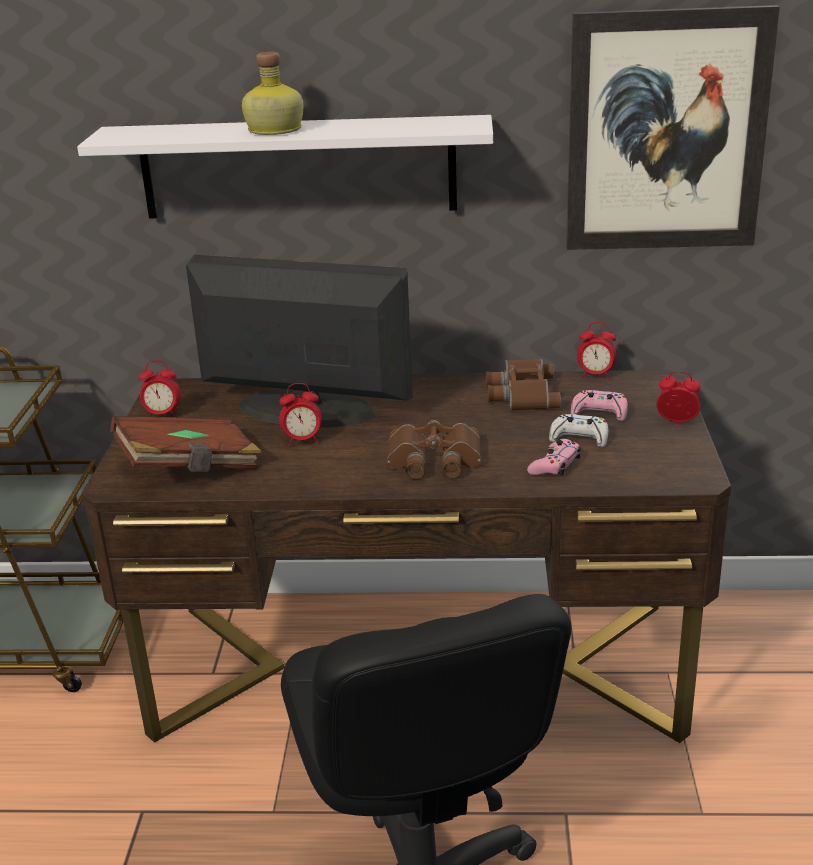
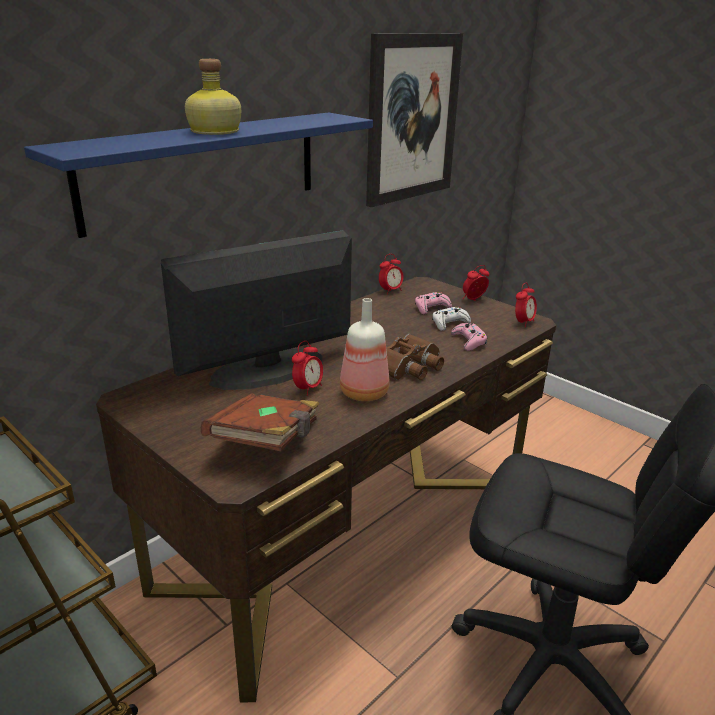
camera: 50 degrees left, 0 degrees up
white shelf [77,115,493,219] -> blue shelf [24,112,373,238]
alarm clock [138,360,181,417] -> alarm clock moved to [515,283,537,327]
brown binoculars [486,359,561,411] -> none
none -> bottle [340,298,389,401]

